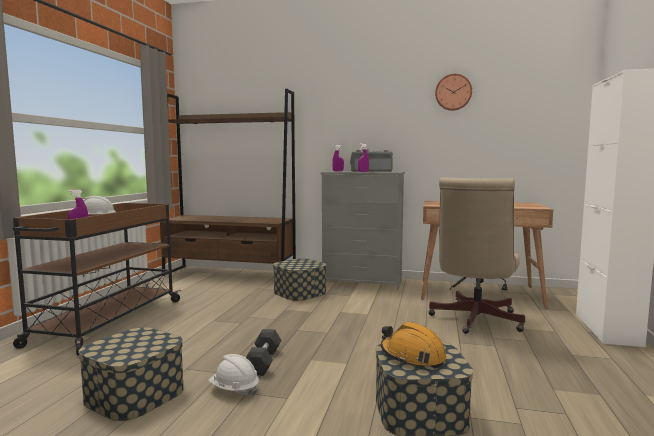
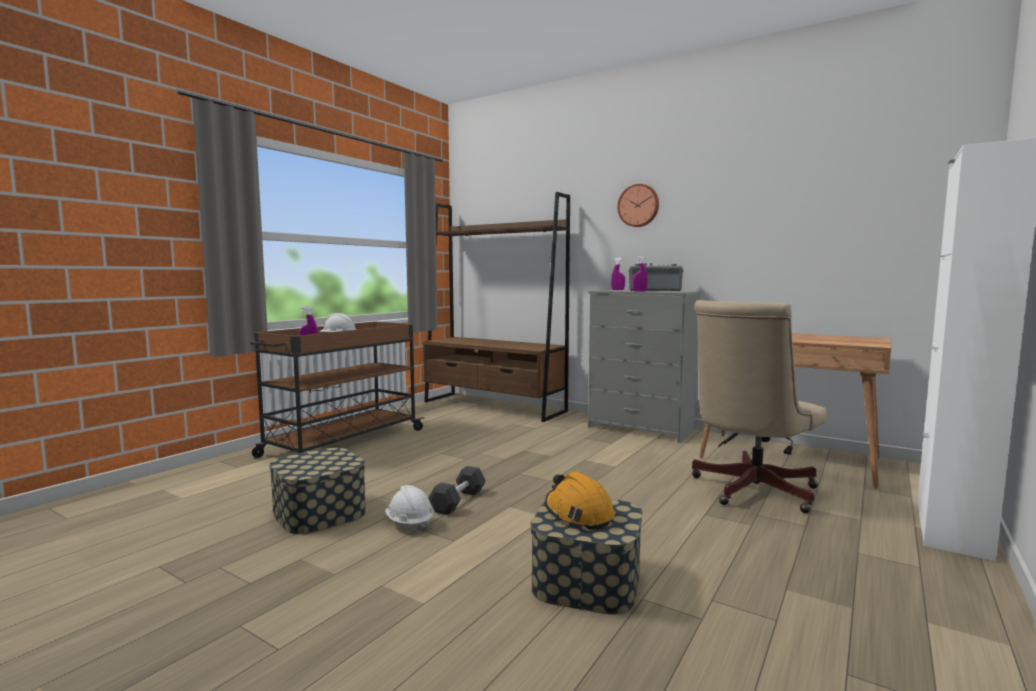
camera: 20 degrees right, 0 degrees up
storage box [273,258,327,301] -> none
wall clock [435,74,472,111] -> wall clock moved to [617,184,659,227]

